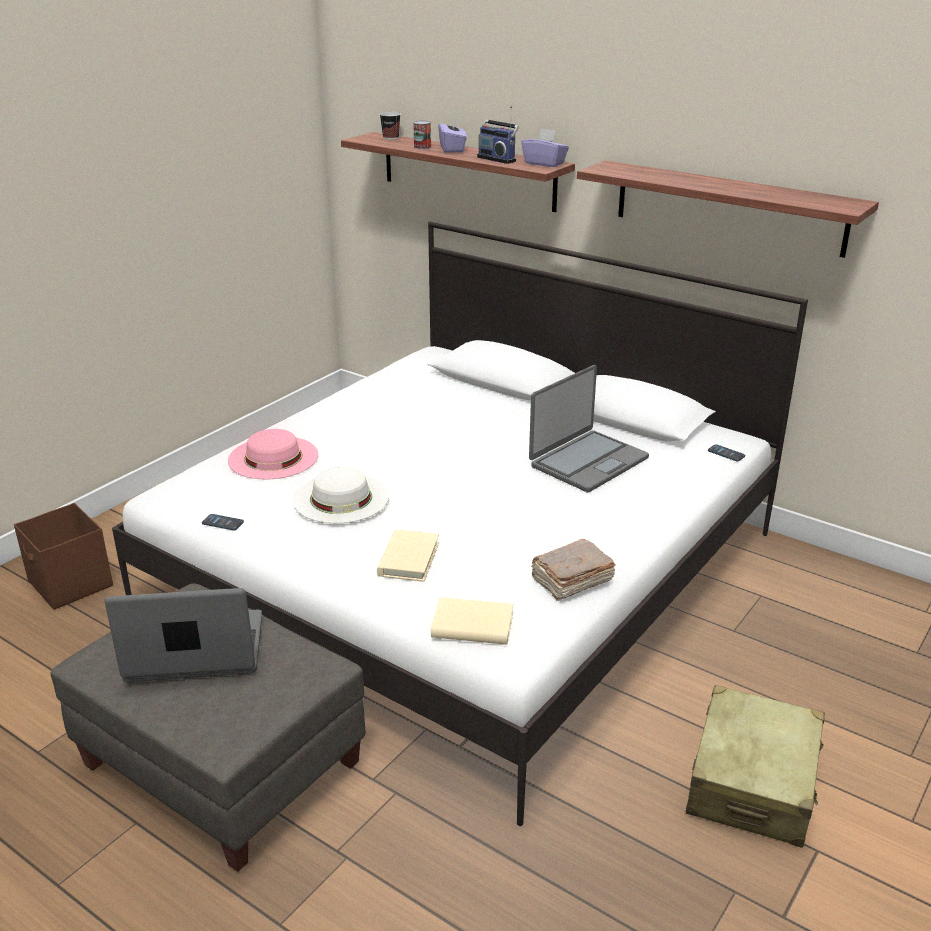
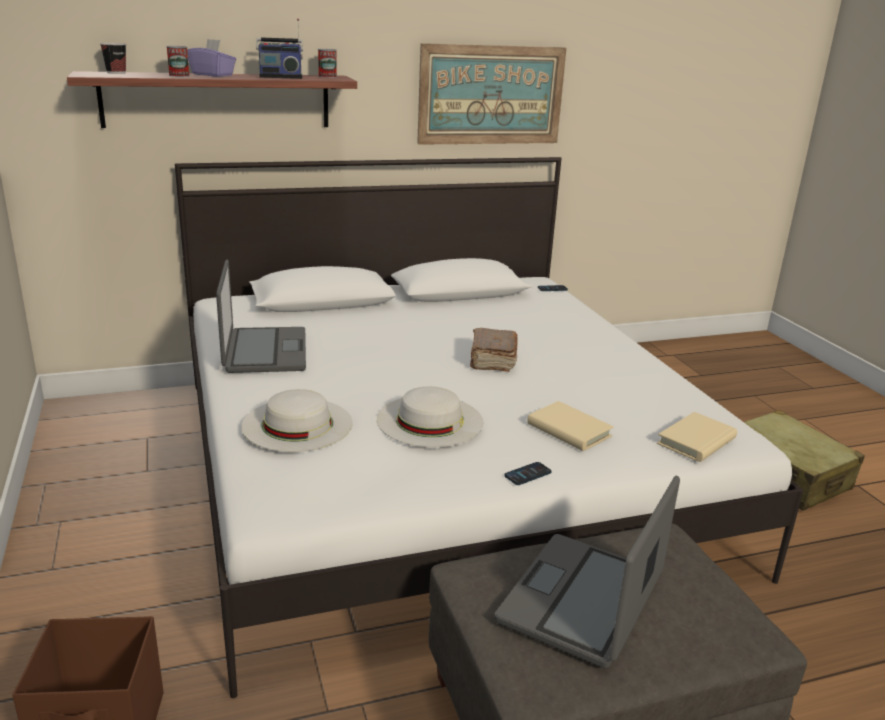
camera: 55 degrees left, 5 degrees down
phone [202,514,244,531] -> phone moved to [504,462,552,485]
pink hat [228,429,318,479] -> white hat [241,389,352,452]
purple tissue box [521,128,569,167] -> can [318,49,337,78]
laptop [529,365,649,492] -> laptop moved to [216,259,306,373]
brown book [531,539,616,601] -> brown book moved to [470,328,518,372]
shelf [577,160,879,258] -> picture [417,43,567,145]

